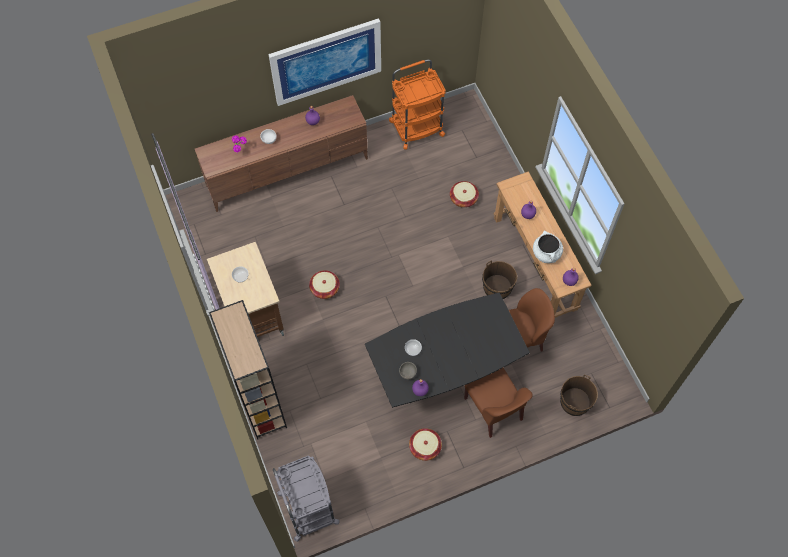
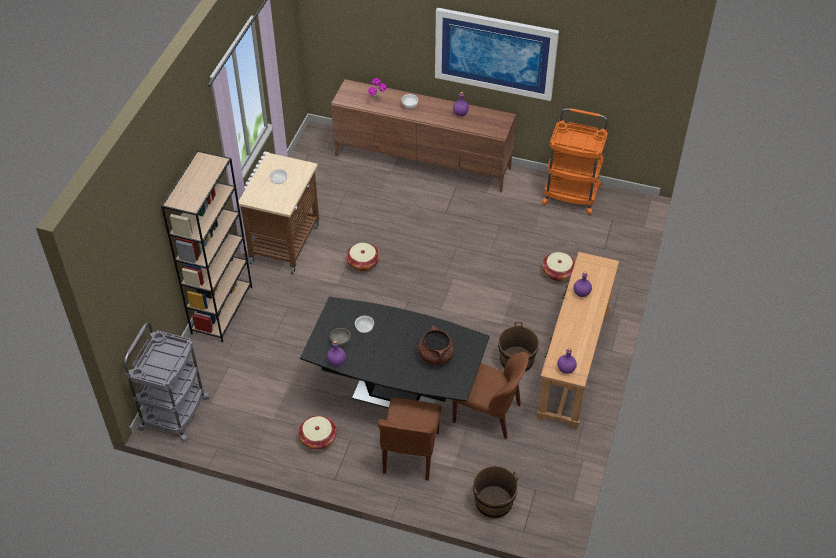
camera: 40 degrees right, 15 degrees down
white cooking pot [533,231,563,263] -> none
none -> brown cooking pot [418,325,454,365]

